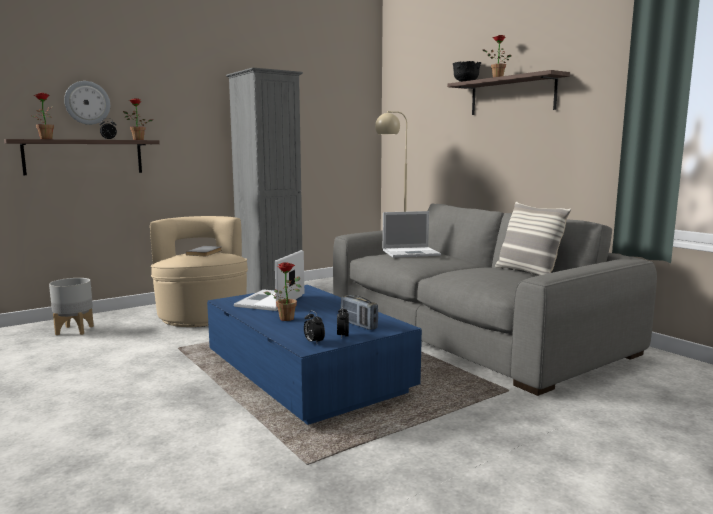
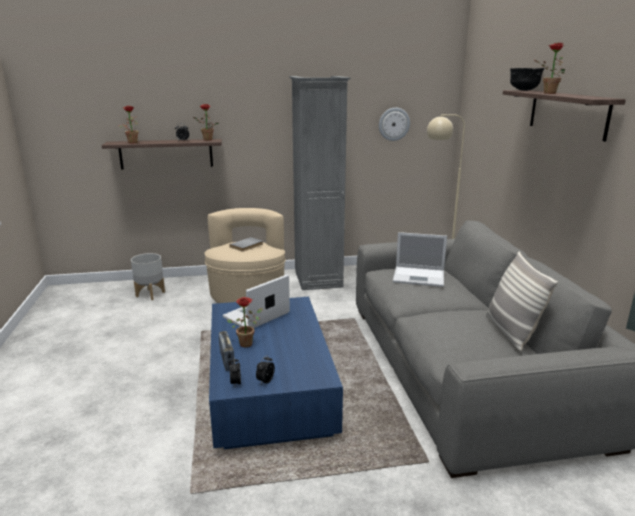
camera: 25 degrees right, 10 degrees up
wall clock [64,81,110,125] -> wall clock moved to [379,108,410,141]
radio [341,295,378,330] -> radio moved to [219,331,234,371]

